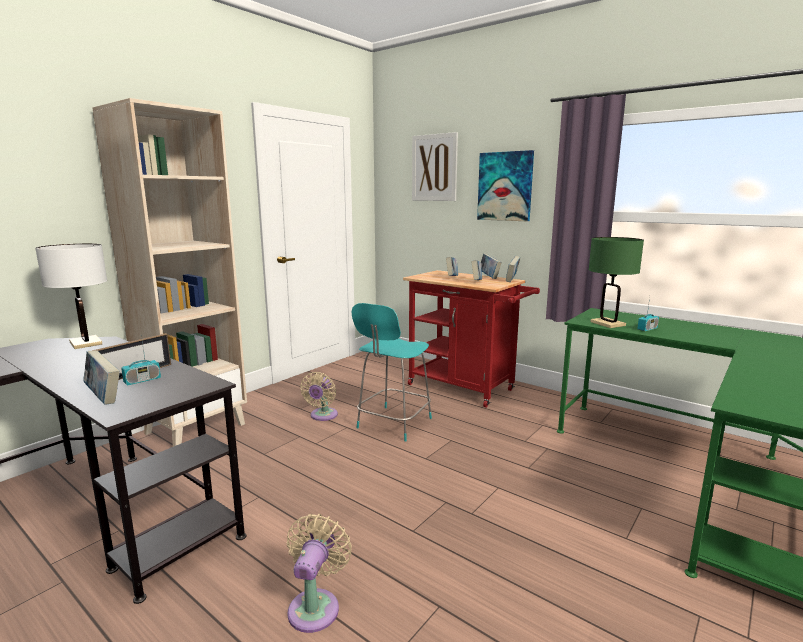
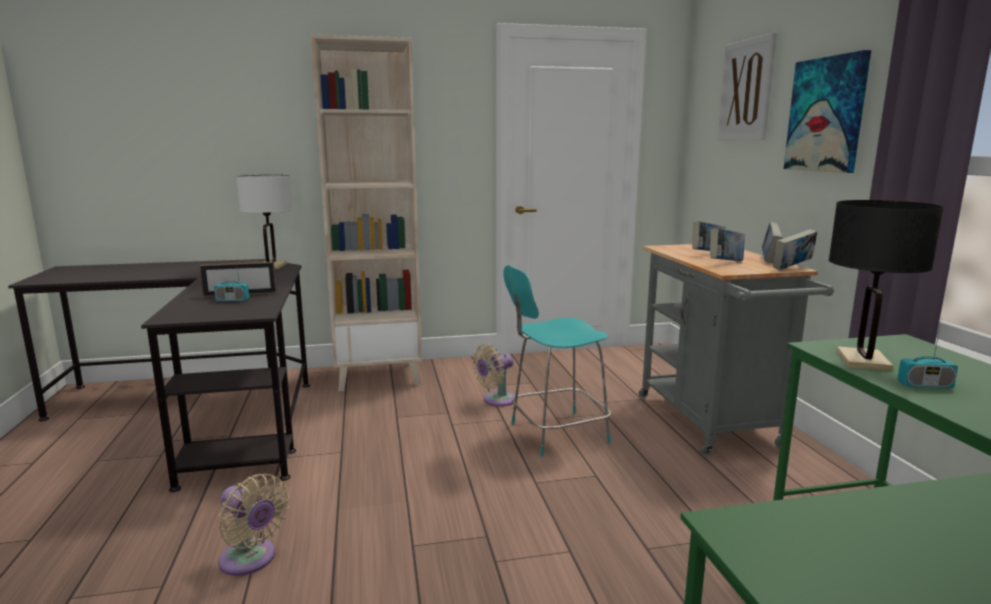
camera: 40 degrees right, 0 degrees up
book [83,350,120,405] -> none
beige fan [287,514,352,633] -> beige fan turned 75 degrees clockwise [218,474,289,576]
red cart [403,270,540,408] -> grey cart [639,244,834,456]
green table lamp [589,237,644,328] -> black table lamp [829,200,944,371]

